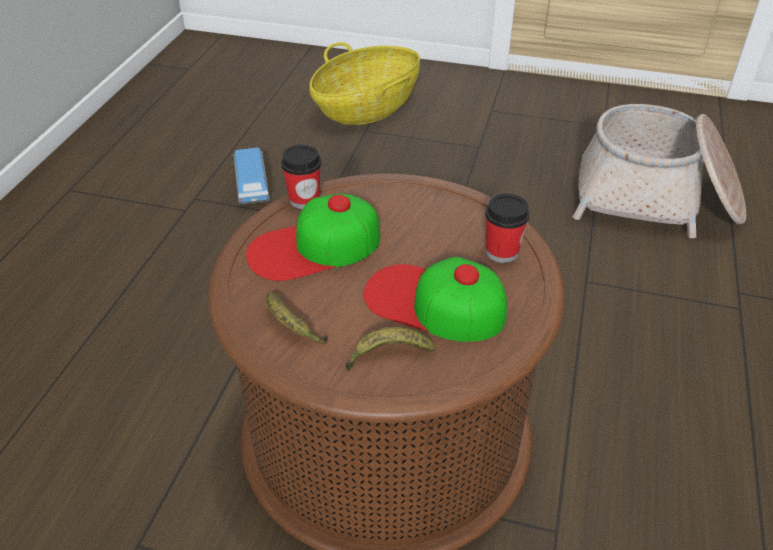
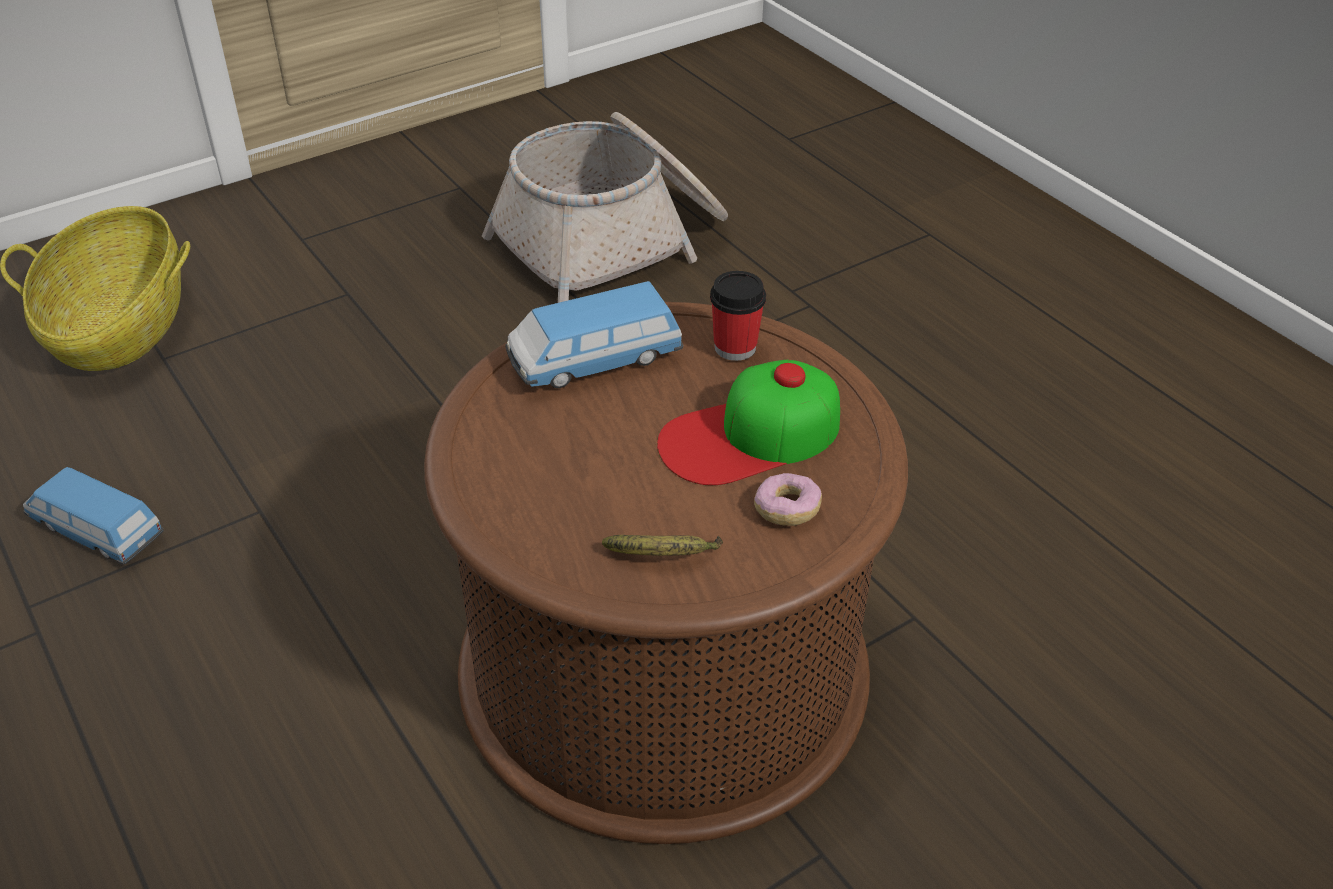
camera: 50 degrees left, 0 degrees up
cap [246,194,380,281] -> none
cup [281,144,321,209] -> none
banana [346,327,435,371] -> donut [754,473,822,526]
none -> toy car [505,281,683,388]

